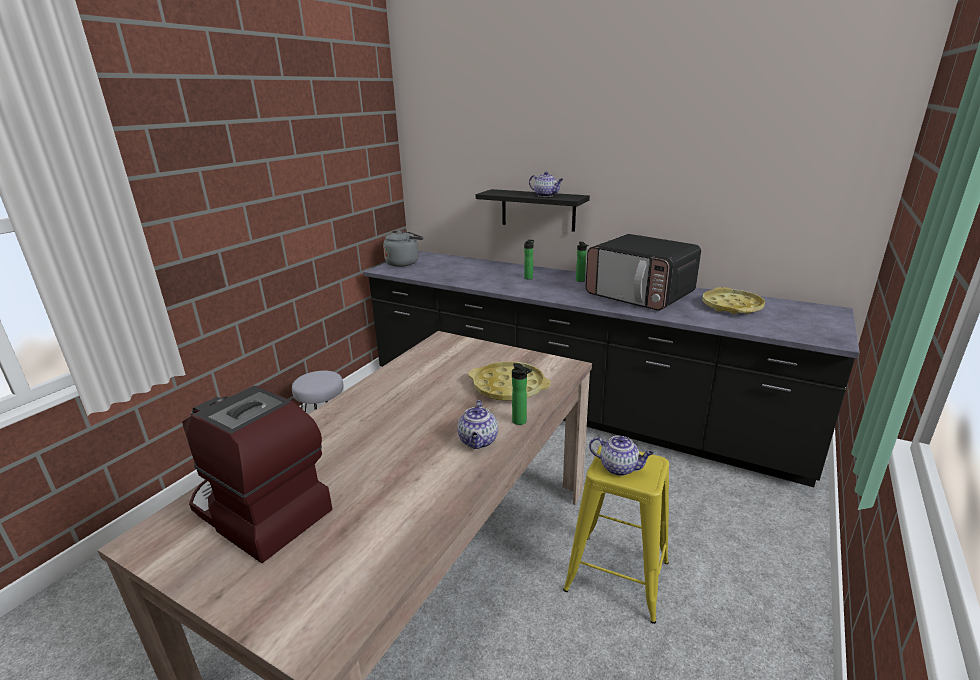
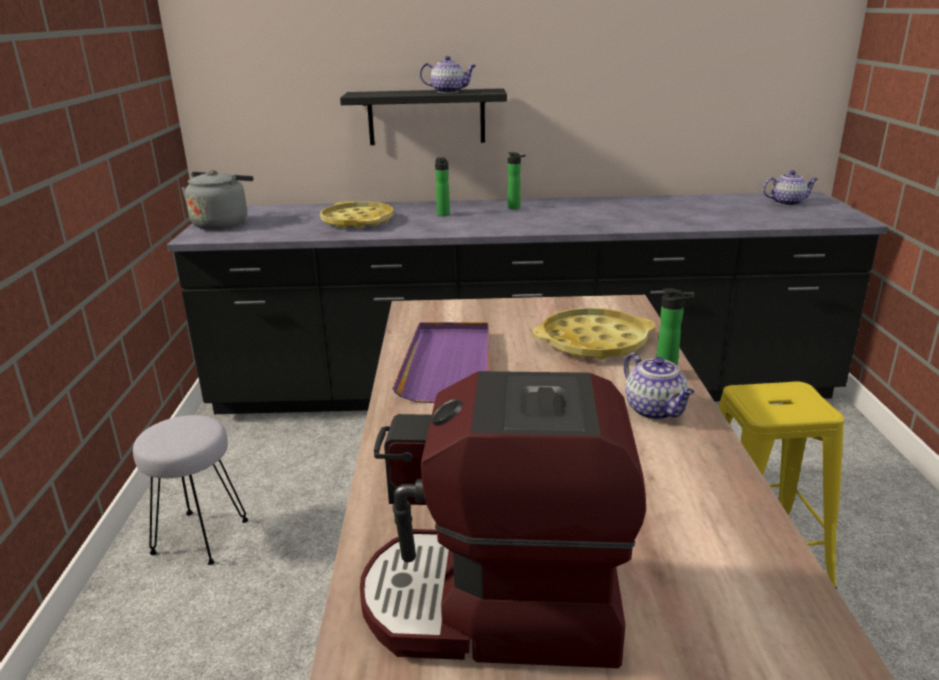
camera: 30 degrees left, 0 degrees up
microwave [586,234,701,311] -> none
teapot [589,436,654,476] -> teapot moved to [763,170,818,206]
yellow tray [702,287,765,314] -> yellow tray moved to [320,201,394,229]
none -> purple tray [393,322,489,403]

